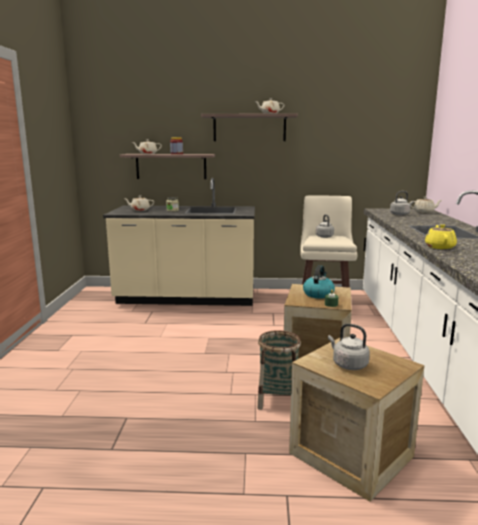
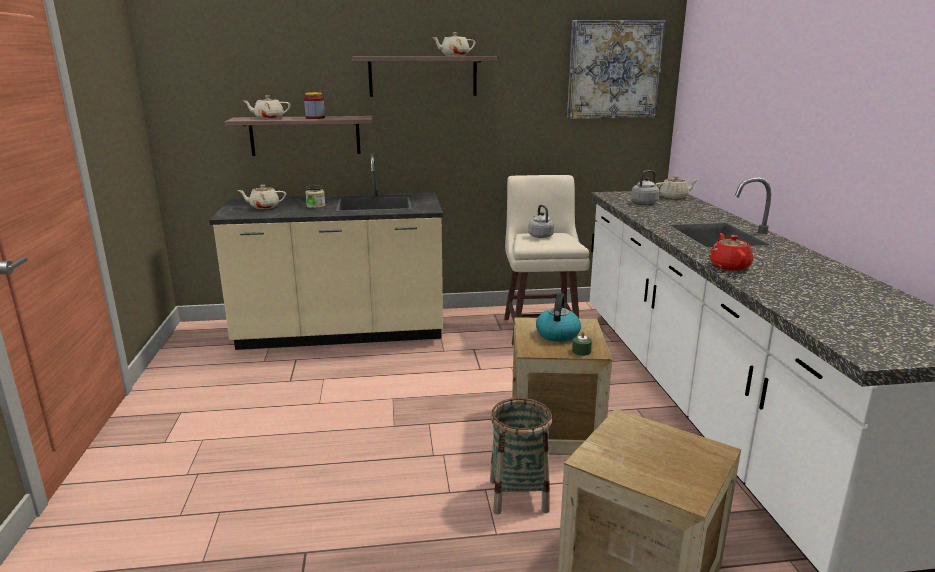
camera: 10 degrees left, 5 degrees up
grey kettle [328,323,370,370] -> none
yellow teapot [425,224,457,249] -> red teapot [709,233,753,271]
none -> picture [567,20,665,119]

